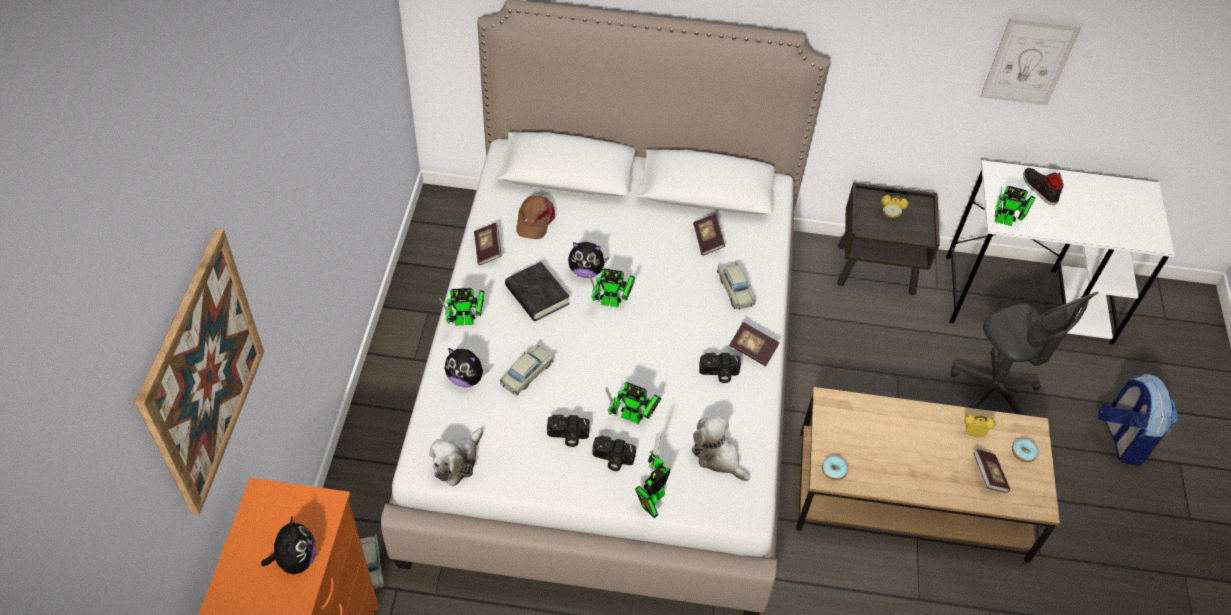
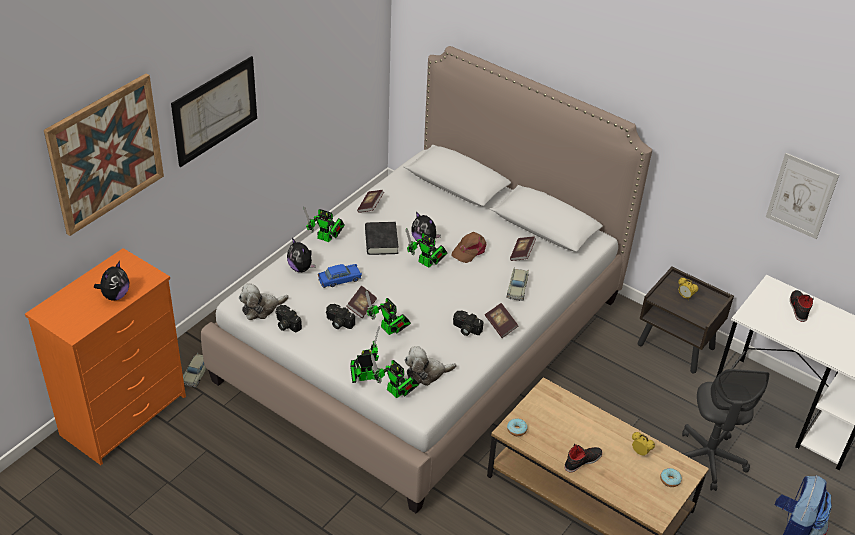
camera: 30 degrees right, 10 degrees down
beige toy car [500,344,554,395] -> blue toy car [318,264,362,288]
brown cap [516,196,555,239] -> brown cap moved to [452,232,486,263]
camera [592,436,636,471] -> camera moved to [275,305,302,333]
plush toy [692,415,750,481] -> plush toy turned 90 degrees counterclockwise [404,346,456,386]
book [973,449,1010,493] -> book moved to [346,286,377,318]
toy robot [995,186,1035,226] -> toy robot moved to [371,354,419,398]
none -> picture [171,56,257,167]
none -> black shoe [564,443,602,472]

